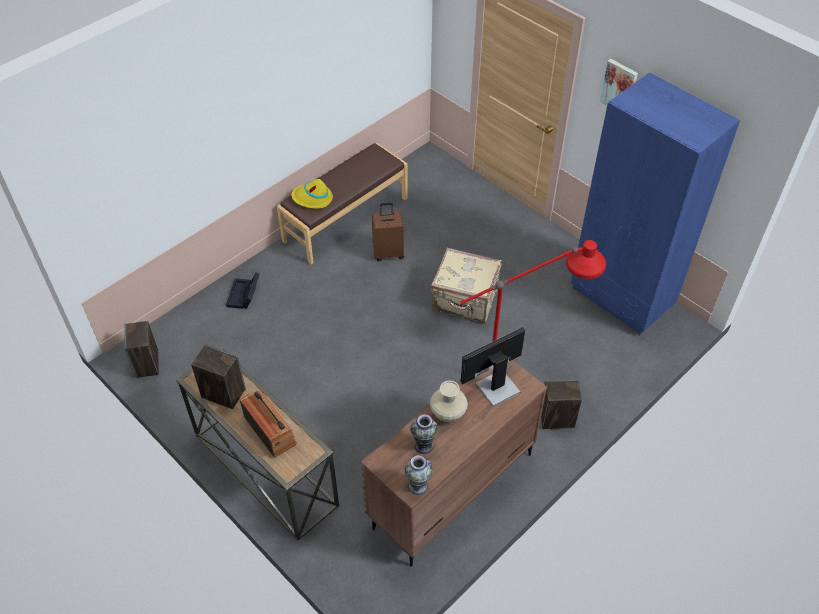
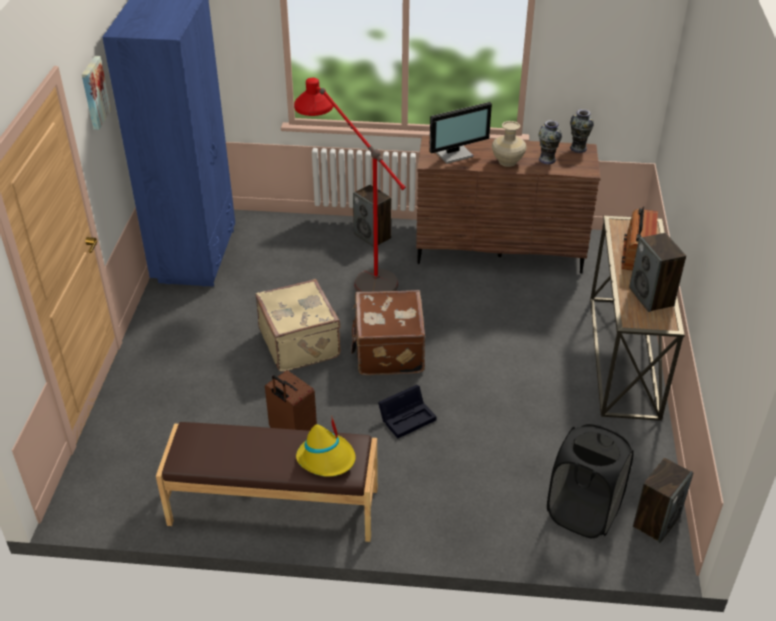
camera: 130 degrees left, 10 degrees down
black storage box [226,273,260,309] -> black storage box moved to [378,385,437,438]
monitor [460,327,525,407] -> monitor turned 45 degrees counterclockwise [430,102,492,164]
none -> brown suitcase [351,290,425,375]
none -> black laundry basket [547,424,634,538]

